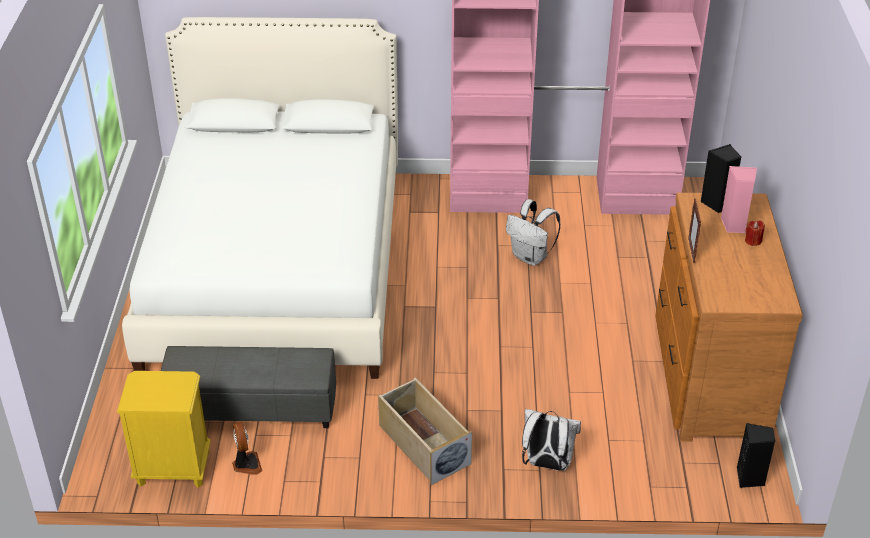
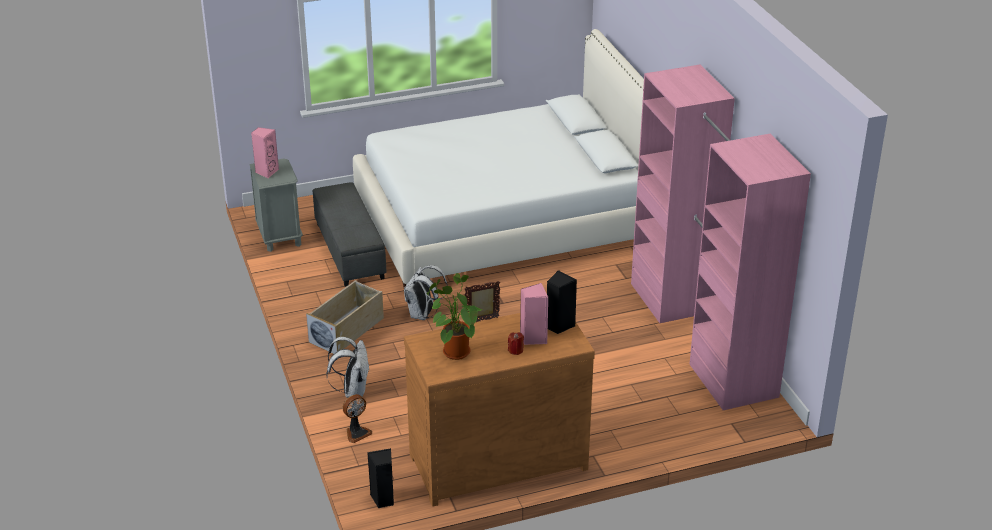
camera: 70 degrees right, 5 degrees down
yellow nightstand [117,371,211,488] -> grey nightstand [250,158,303,252]
fan [232,422,262,474] -> fan moved to [343,394,372,443]
white backpack [506,199,561,266] -> white backpack moved to [404,265,448,320]
none -> pink speaker [251,127,279,178]
none -> potted plant [427,273,482,360]

